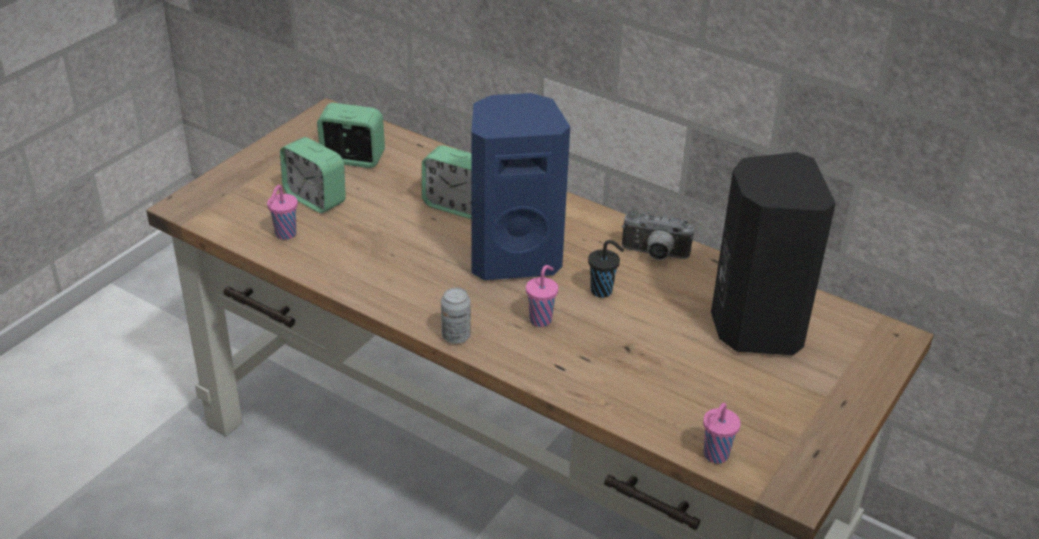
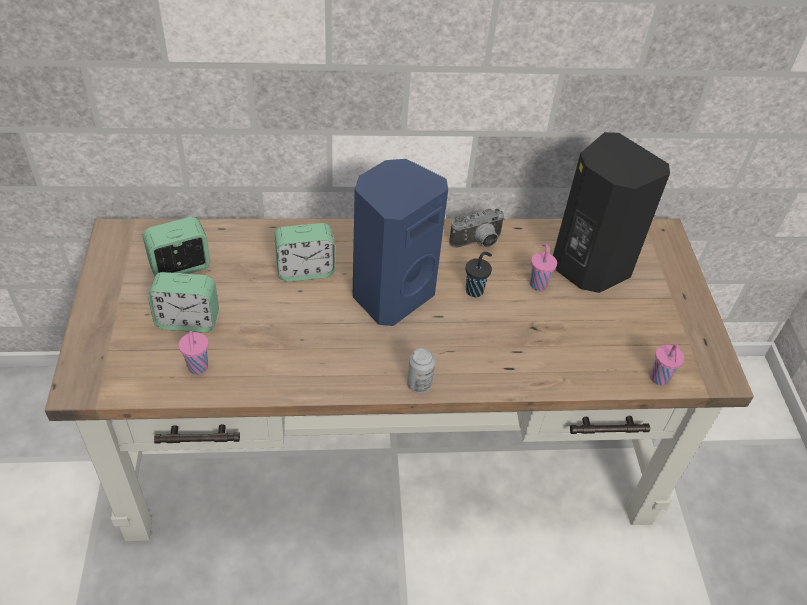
camera: 40 degrees left, 10 degrees up
pink cup [526,265,558,327] -> pink cup moved to [530,243,557,291]

